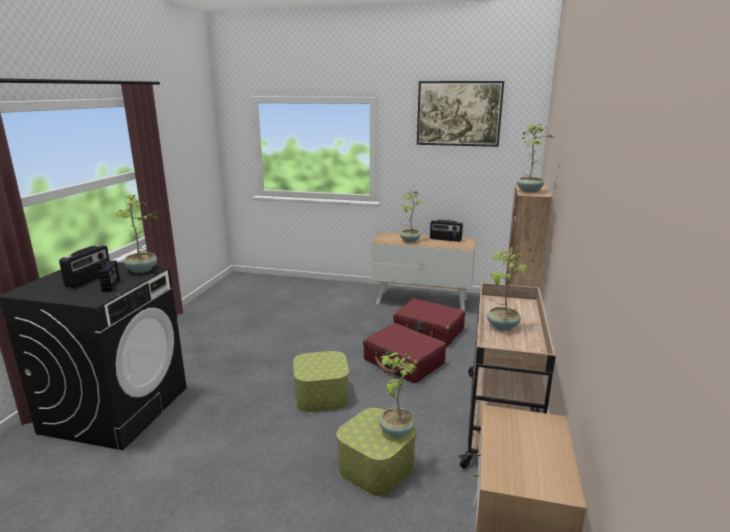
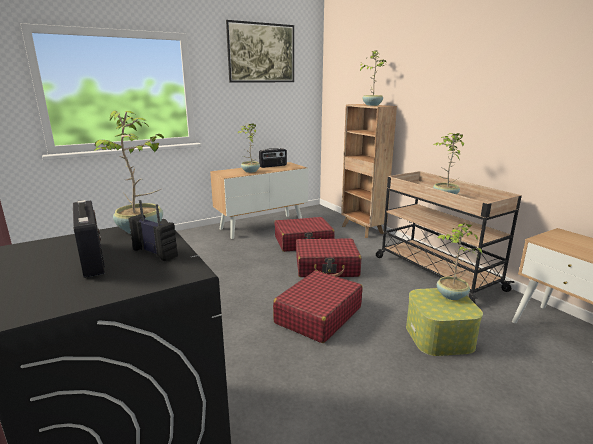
camera: 45 degrees left, 0 degrees up
storage box [293,351,349,412] -> red suitcase [273,270,363,343]

